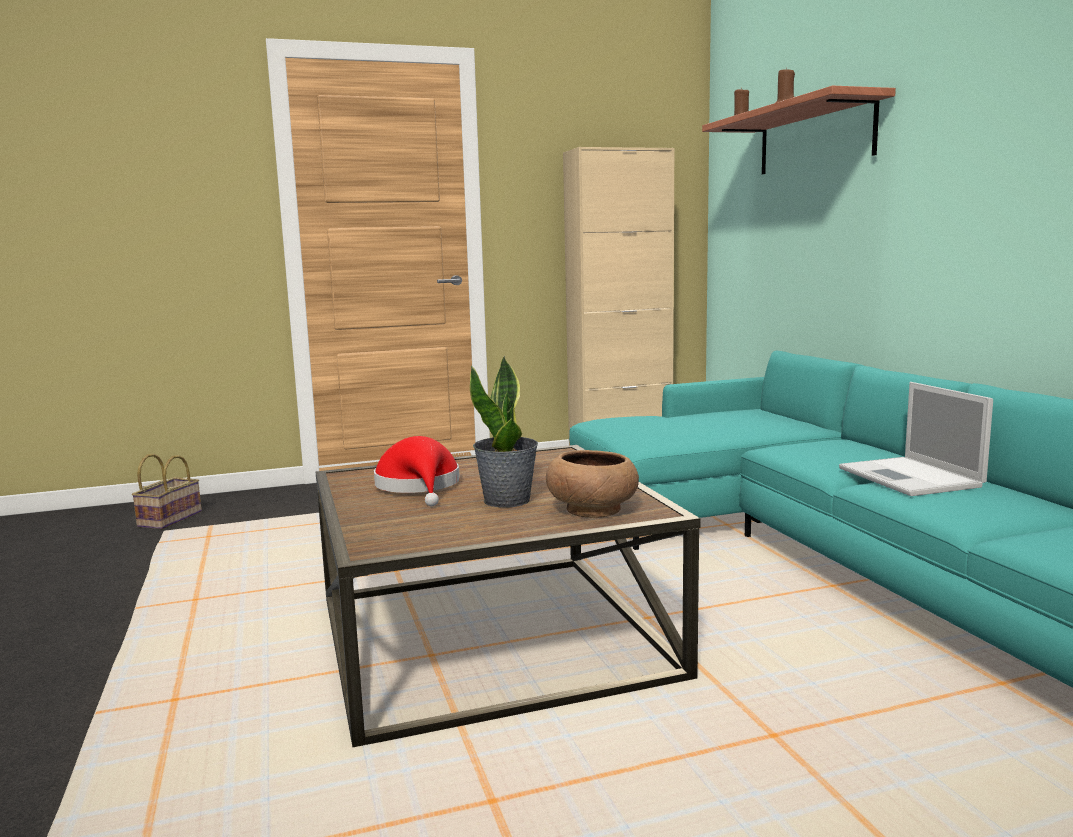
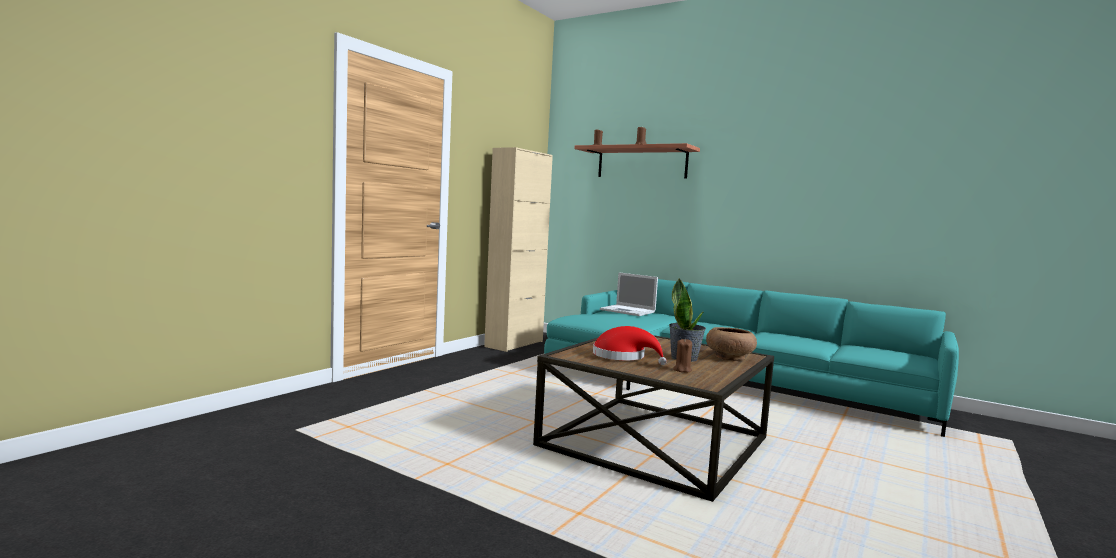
camera: 40 degrees left, 5 degrees down
basket [132,454,202,529] -> none
laptop [839,382,993,496] -> laptop moved to [600,272,658,316]
none -> brown candle [673,339,692,373]

